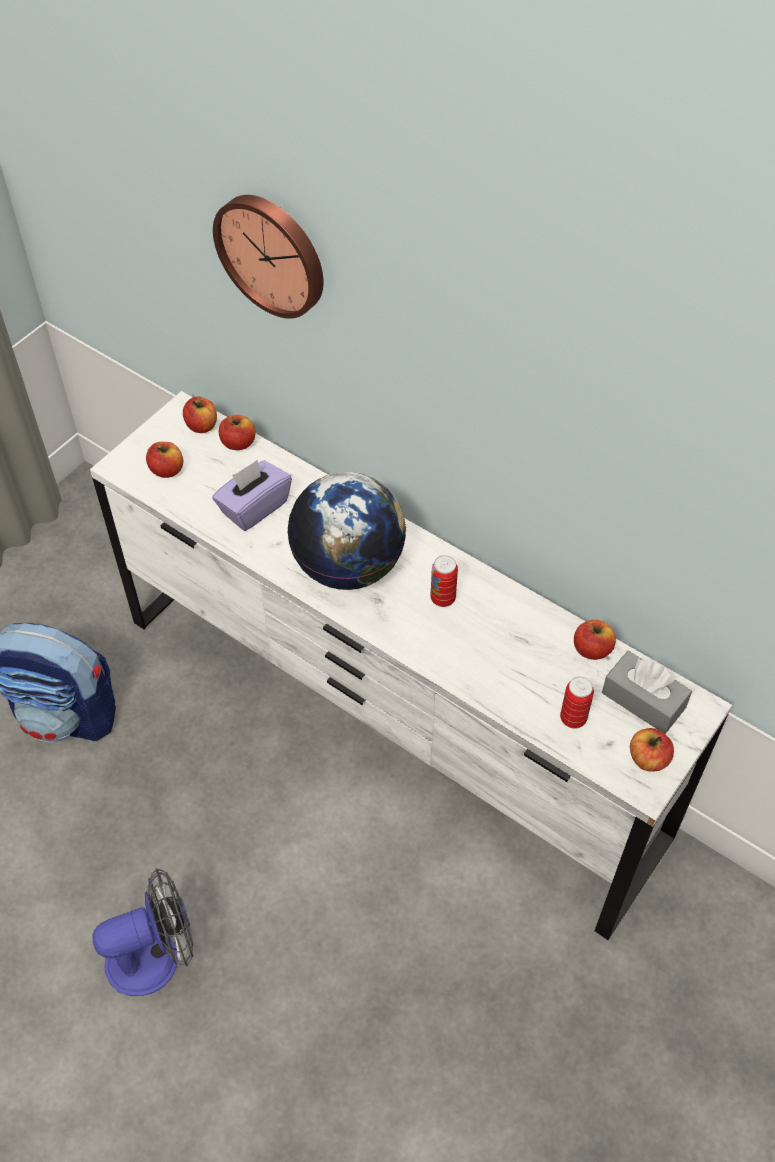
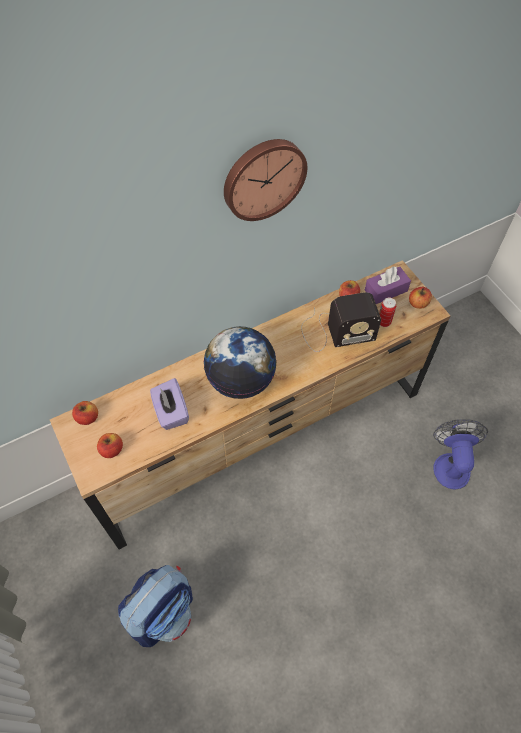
camera: 65 degrees left, 5 degrees up
white dresser [90,391,732,940] -> brown dresser [50,260,450,549]
fan [92,868,193,996] -> fan moved to [433,419,488,489]
wall clock [213,195,324,319] -> wall clock moved to [224,139,307,221]
apple [219,415,256,450] -> none
can [430,555,458,607] -> none
grey tissue box [602,651,692,734] -> purple tissue box [365,267,411,304]
none -> radio [301,292,381,352]

